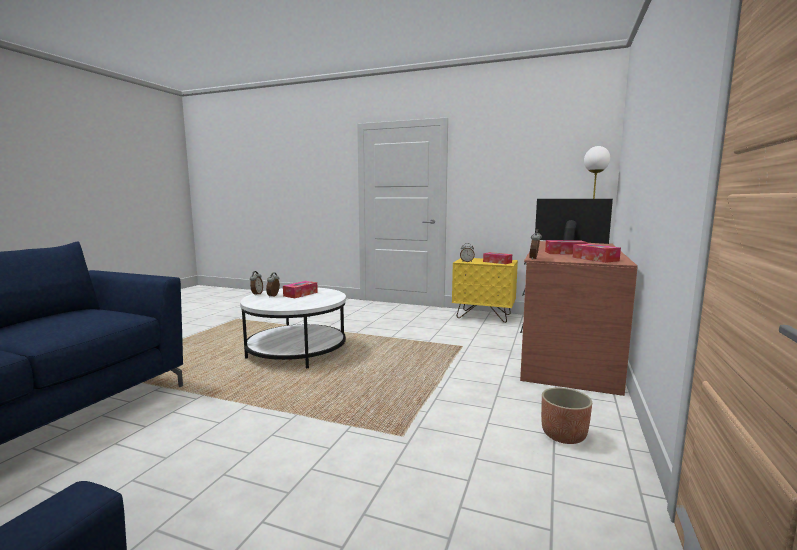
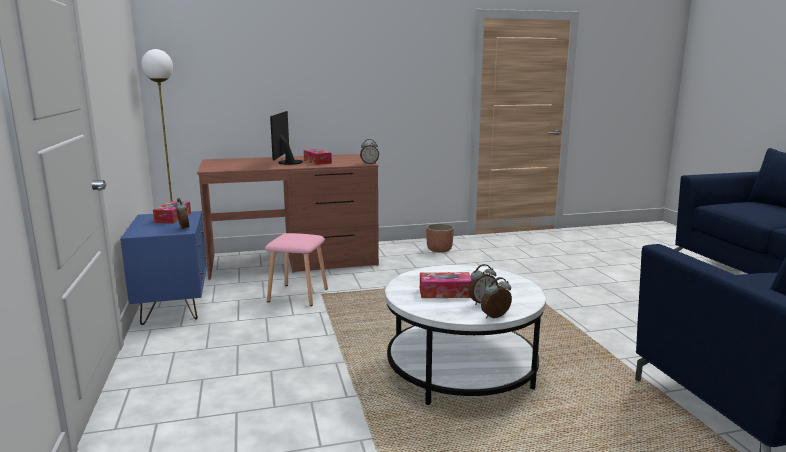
camera: 125 degrees left, 5 degrees up
yellow nightstand [452,258,518,323] -> blue nightstand [120,211,207,325]
tissue box [573,244,621,263] -> none
none -> pink stool [265,233,328,306]

